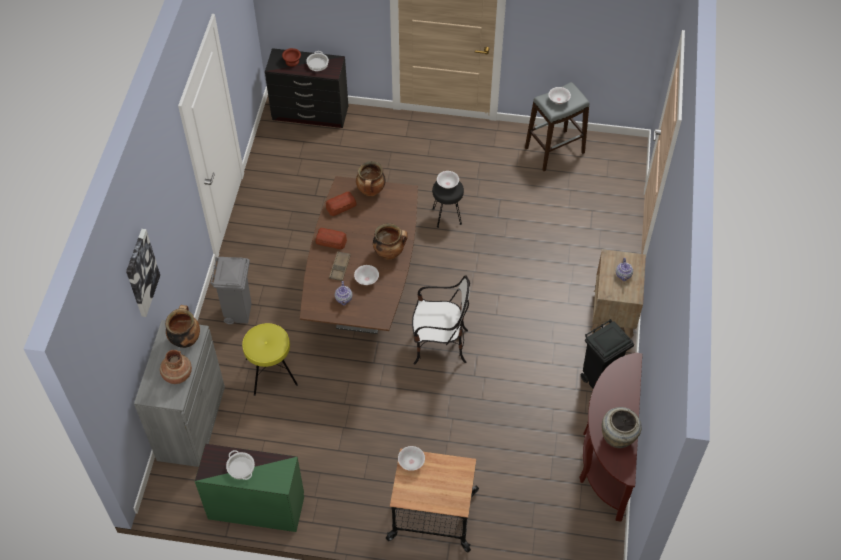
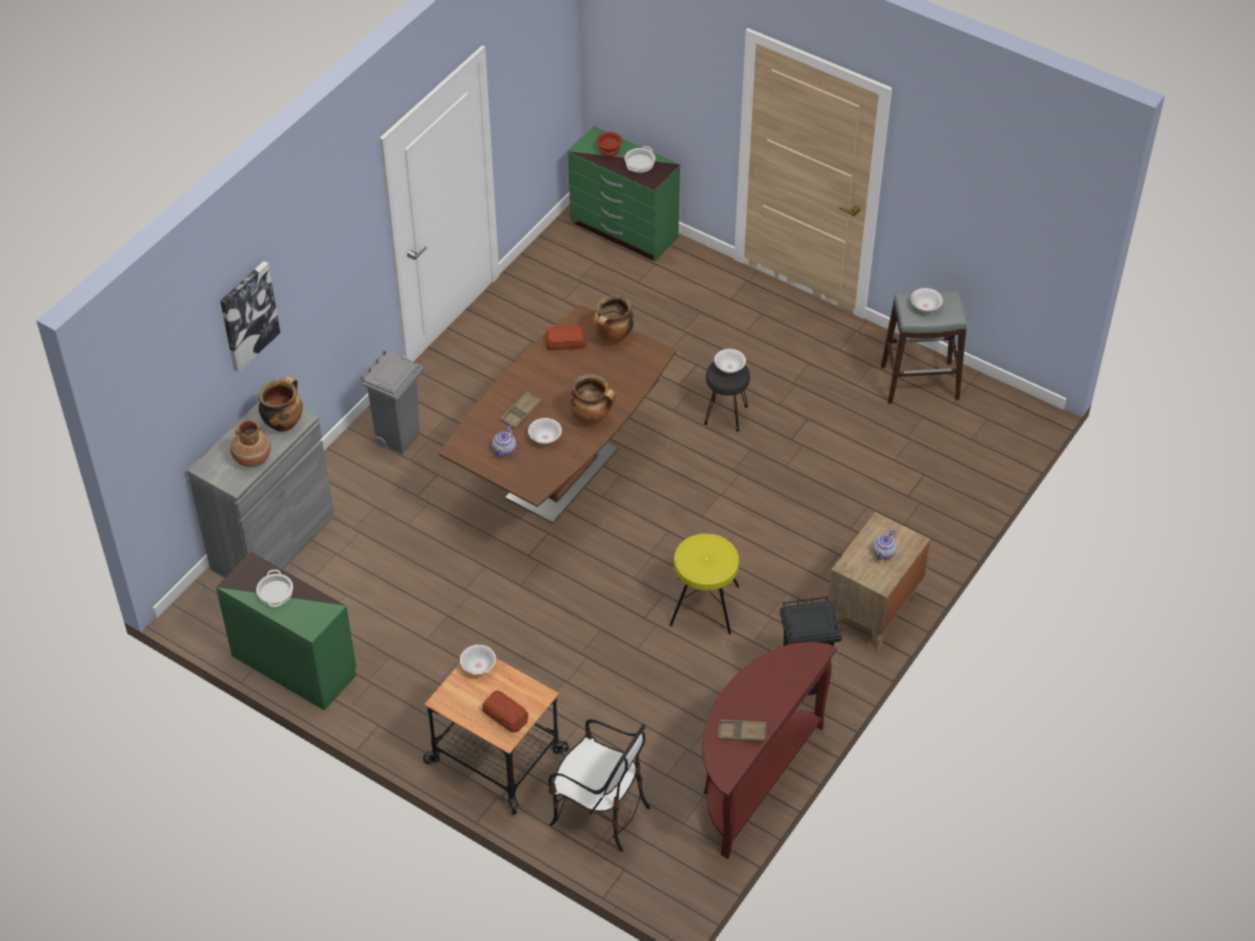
camera: 25 degrees right, 5 degrees down
yellow stool [242,323,298,396] -> yellow stool moved to [669,534,739,635]
black dresser [265,48,348,128] -> green dresser [568,126,680,262]
bread [315,228,347,249] -> bread moved to [482,690,528,733]
chair [412,275,470,365] -> chair moved to [548,719,651,852]
beige vase [602,407,642,448] -> brown tray [717,720,767,742]

